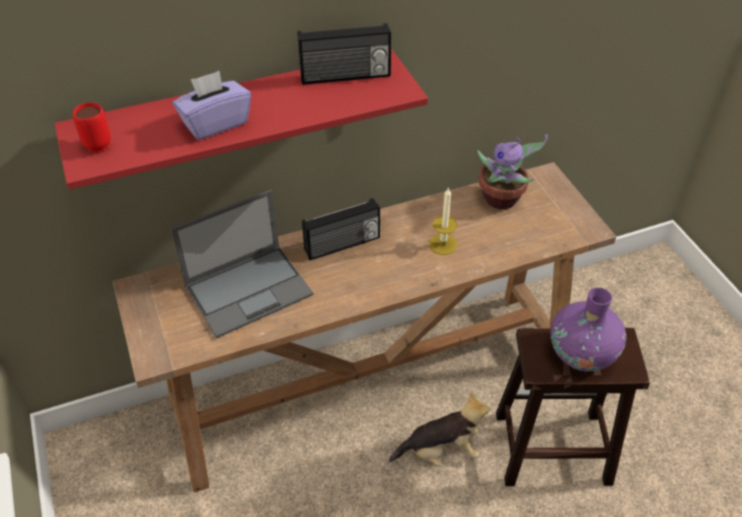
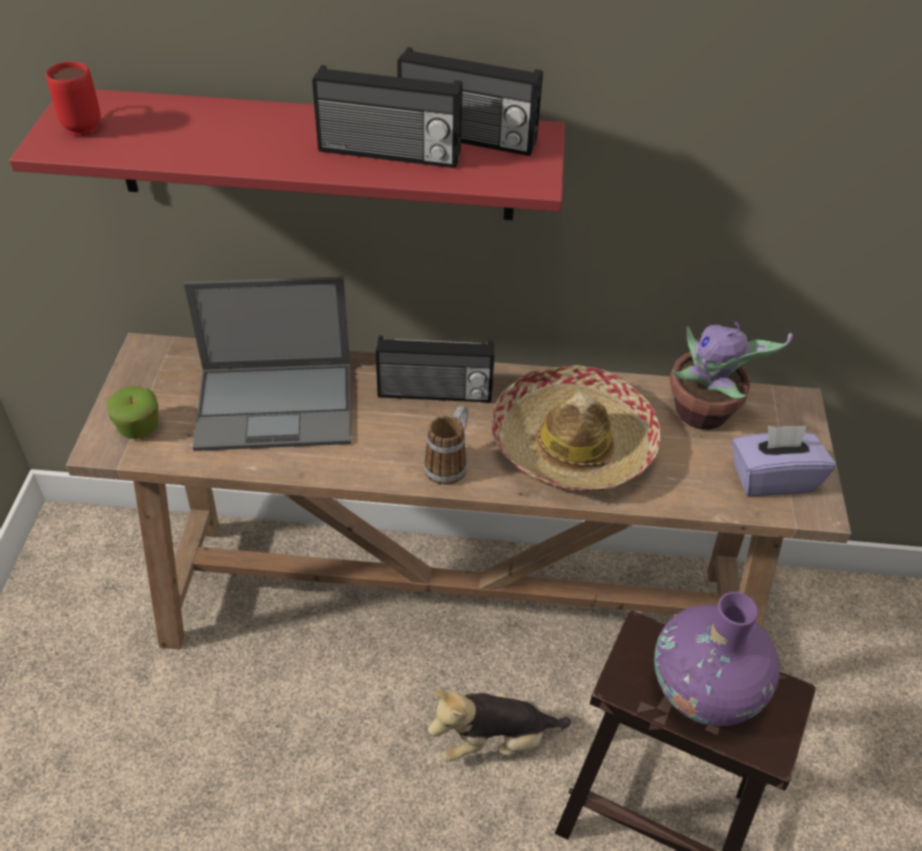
camera: 25 degrees right, 0 degrees up
purple tissue box [172,71,251,140] -> purple tissue box moved to [732,425,836,496]
plush toy [389,392,491,467] -> plush toy turned 150 degrees clockwise [428,690,571,762]
candle [429,187,457,255] -> hat [491,365,661,491]
none -> apple [106,386,158,439]
none -> radio [312,65,463,168]
none -> mug [423,405,468,485]

